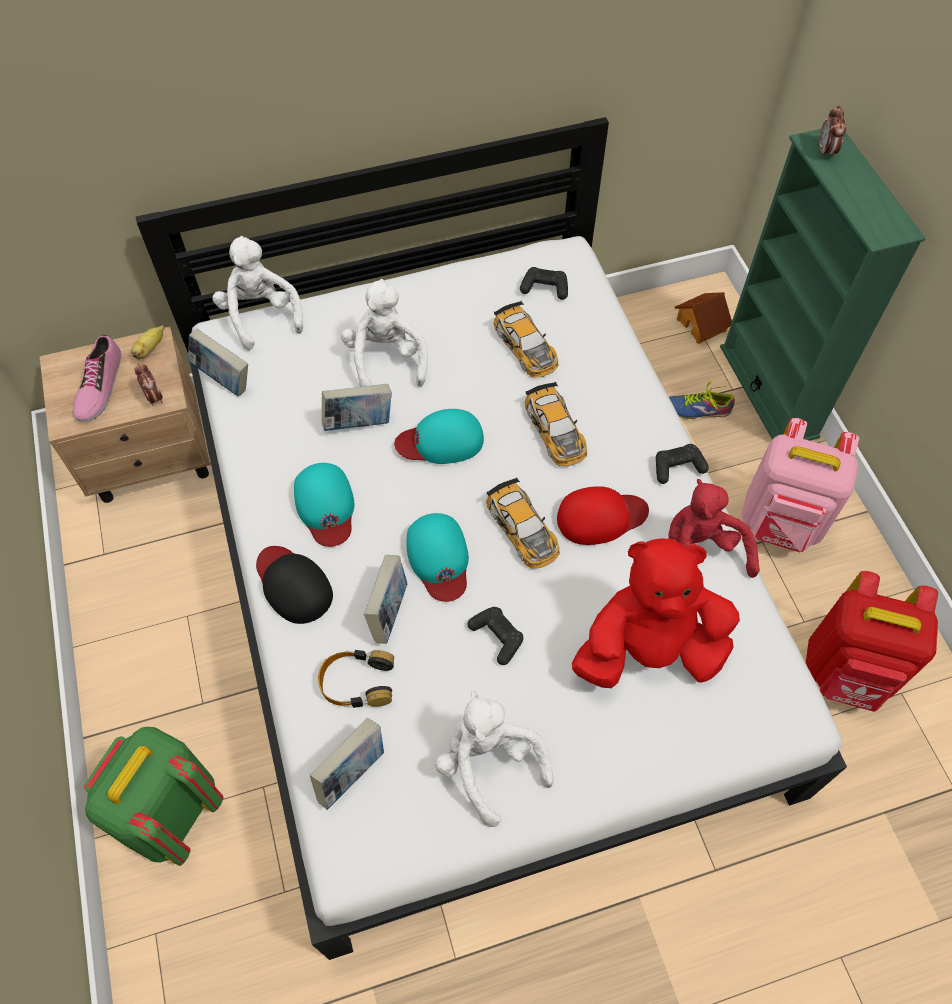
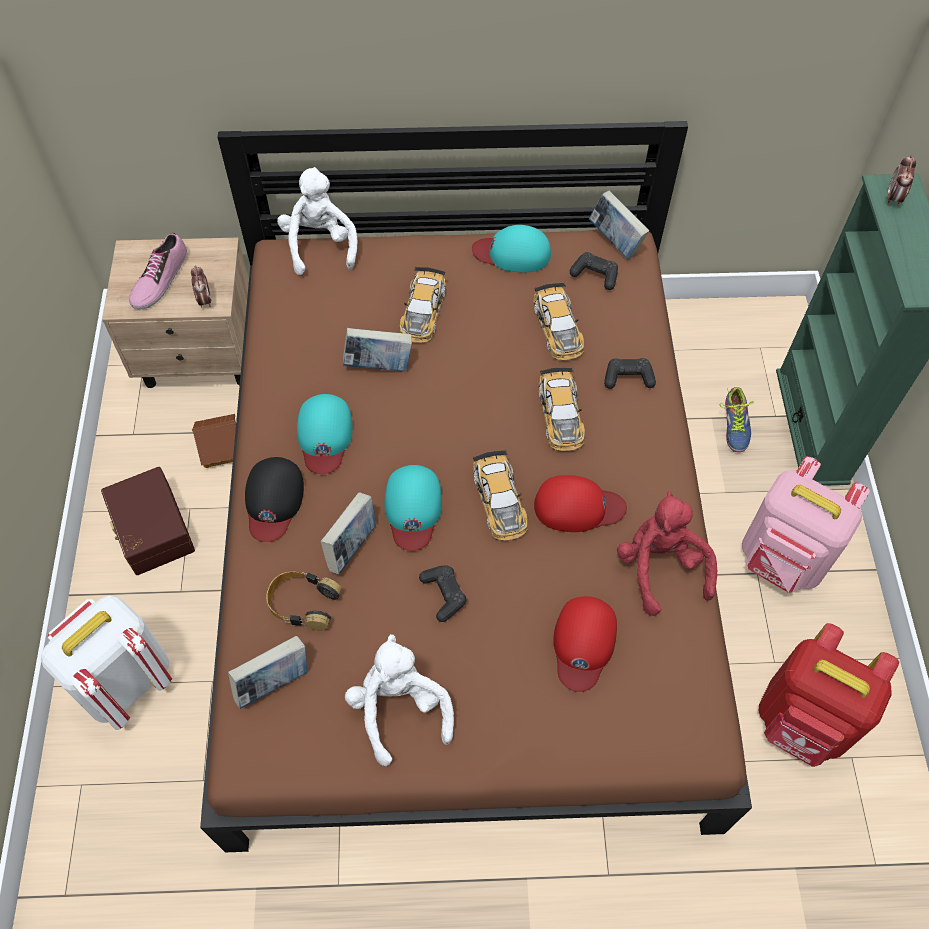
camera: 15 degrees right, 0 degrees up
green backpack [84,727,223,866] -> white backpack [41,595,172,730]
banana [131,325,164,360] -> none
white bed [136,117,847,960] -> brown bed [200,121,752,852]
book [188,329,248,396] -> book moved to [589,190,649,259]
black cap [256,546,333,624] -> black cap turned 150 degrees counterclockwise [245,457,304,542]
white plush toy [341,279,428,387] -> toy car [400,267,446,343]
turquoise cap [394,409,484,464] -> turquoise cap moved to [472,225,551,272]
red plush toy [572,539,740,688] -> red cap [553,596,617,692]
black game controller [656,444,709,484] -> black game controller moved to [604,358,656,389]
shoe [669,381,735,419] -> shoe turned 105 degrees counterclockwise [719,387,754,452]
toy house [675,292,732,344] -> toy house moved to [192,414,236,468]
none -> brown storage box [101,467,195,575]

